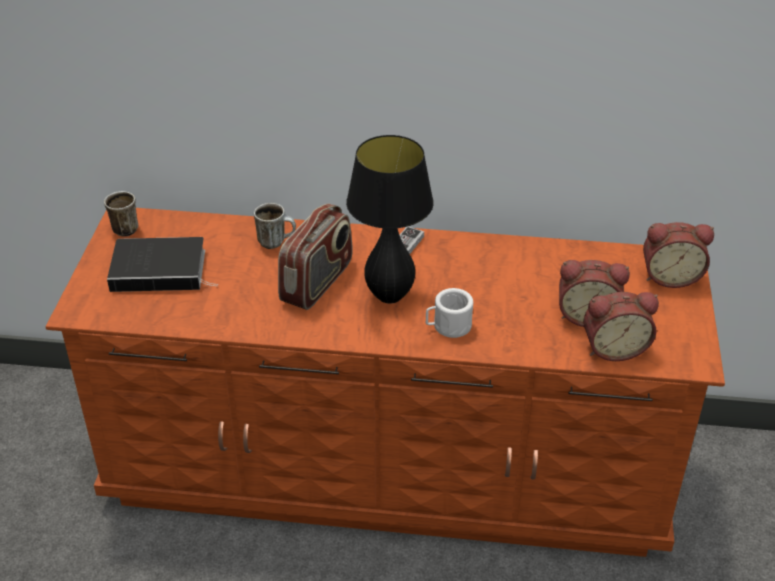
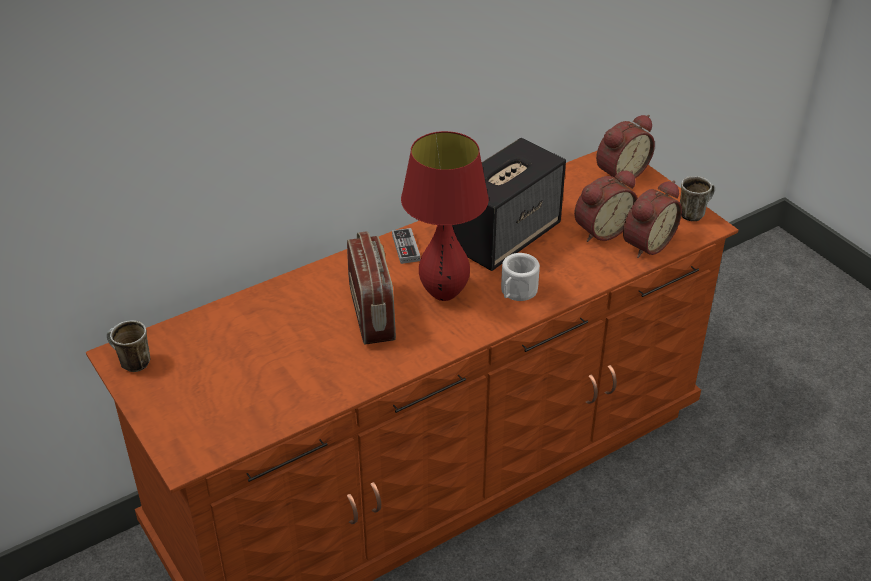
camera: 40 degrees left, 0 degrees up
book [107,237,218,292] -> none
mug [254,203,296,249] -> mug moved to [680,176,715,221]
black table lamp [346,135,434,304] -> red table lamp [401,131,489,301]
none -> speaker [452,138,566,271]

